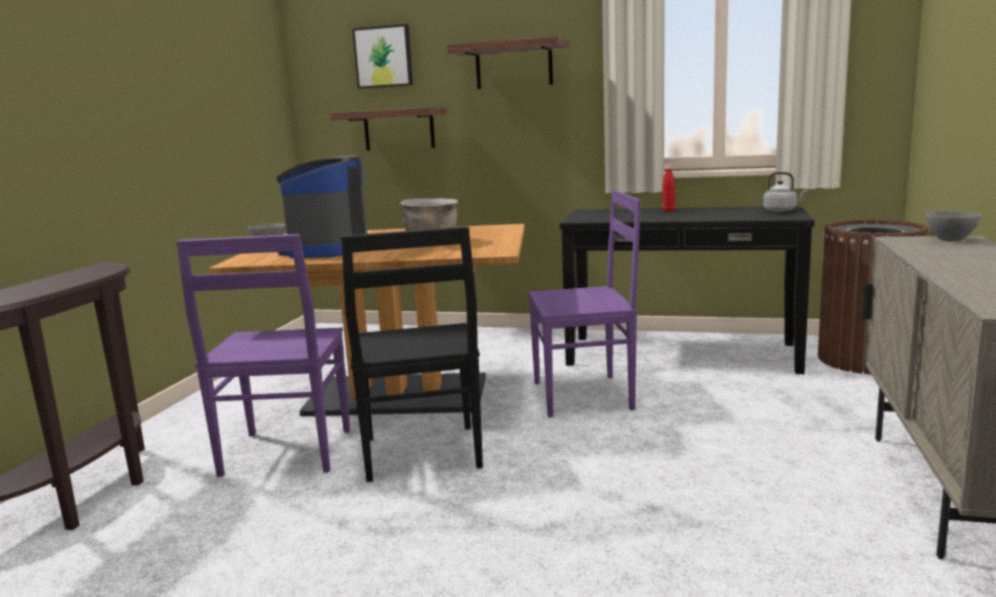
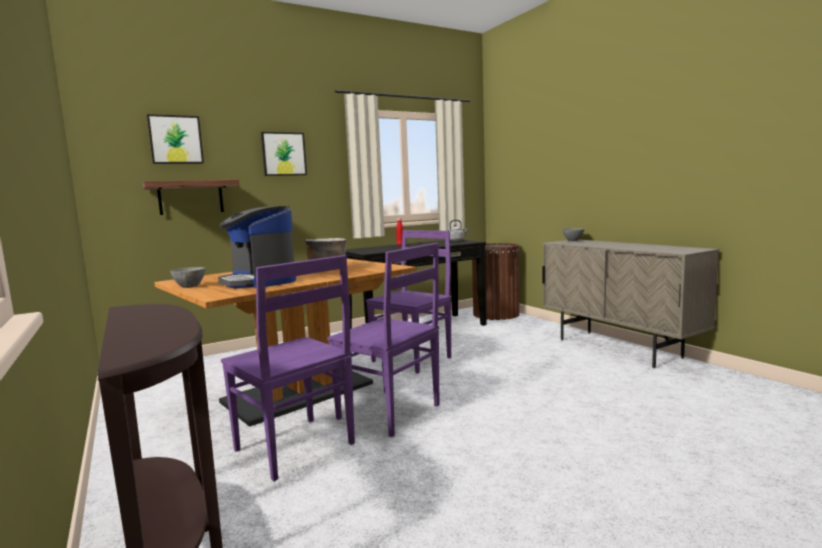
camera: 45 degrees left, 5 degrees down
black chair [341,226,483,482] -> purple chair [327,243,440,437]
shelf [446,36,567,89] -> picture [261,132,307,176]

